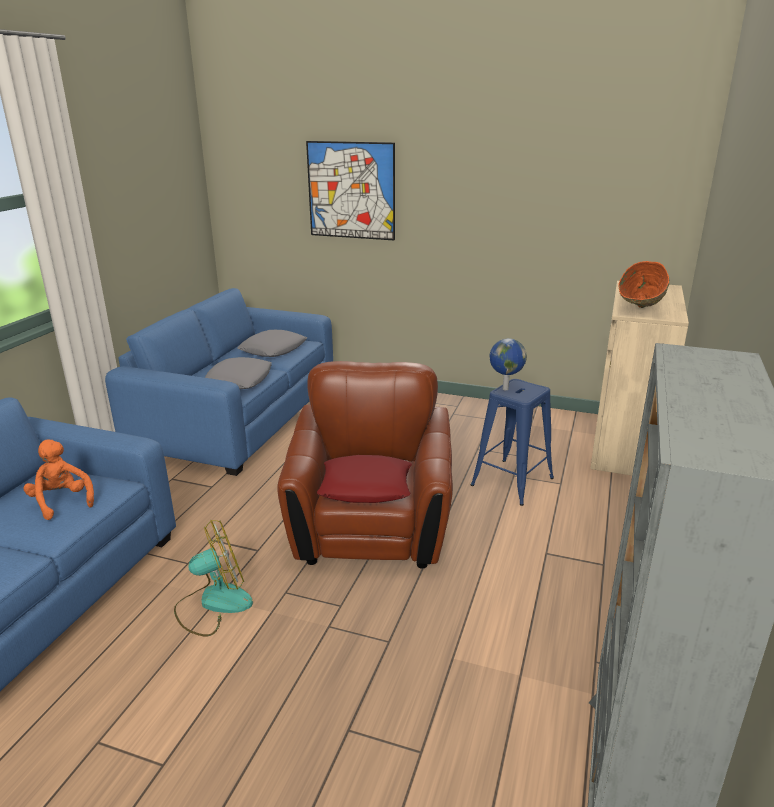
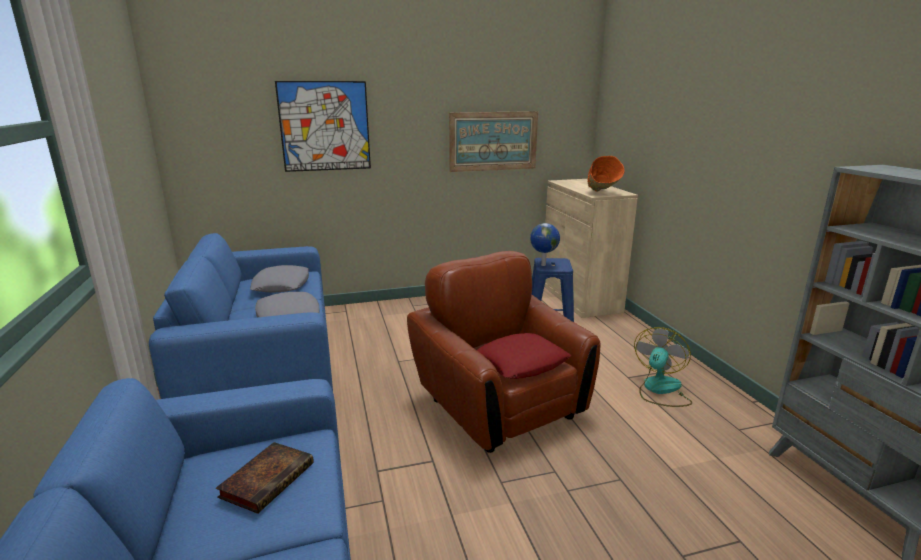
camera: 35 degrees left, 5 degrees down
orange plush toy [24,439,94,520] -> book [216,442,314,514]
fan [174,520,253,636] -> fan moved to [634,327,692,407]
none -> picture [449,111,538,172]

